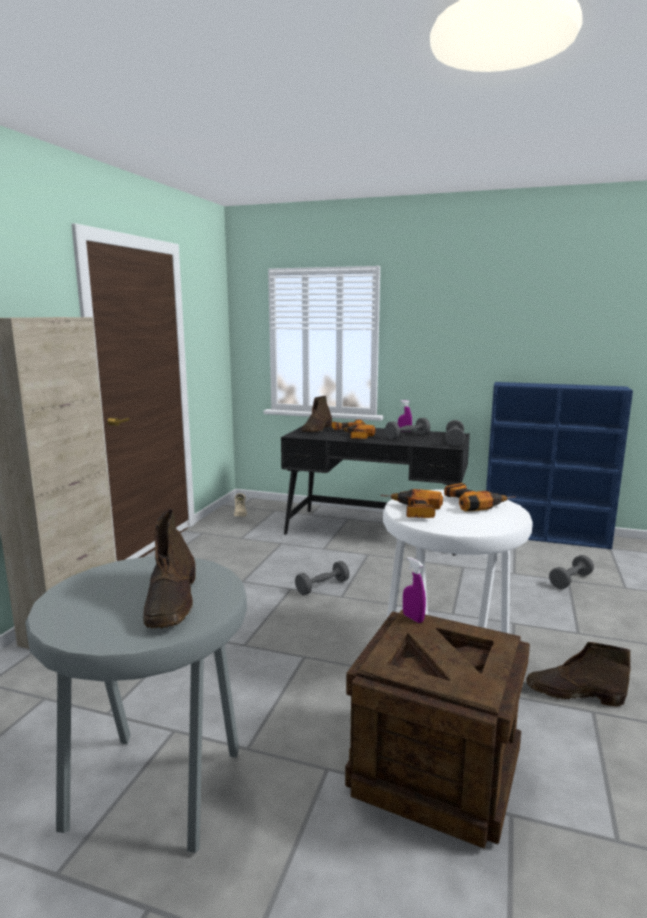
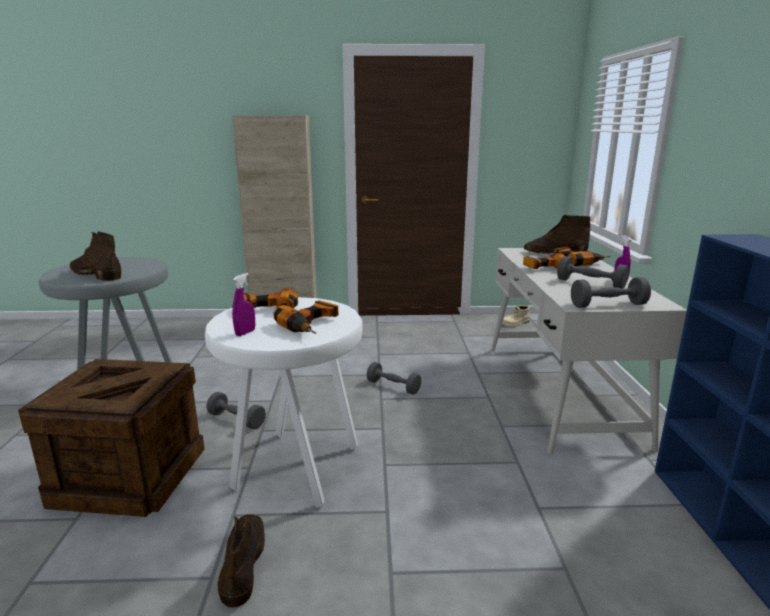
camera: 70 degrees right, 5 degrees up
brown boot [143,509,196,629] -> brown boot turned 60 degrees clockwise [70,232,121,281]
black desk [281,426,470,555] -> white desk [491,248,687,454]
purple spray bottle [403,557,426,623] -> purple spray bottle moved to [232,273,255,336]
grey dumbbell [549,555,594,589] -> grey dumbbell moved to [206,392,266,429]

